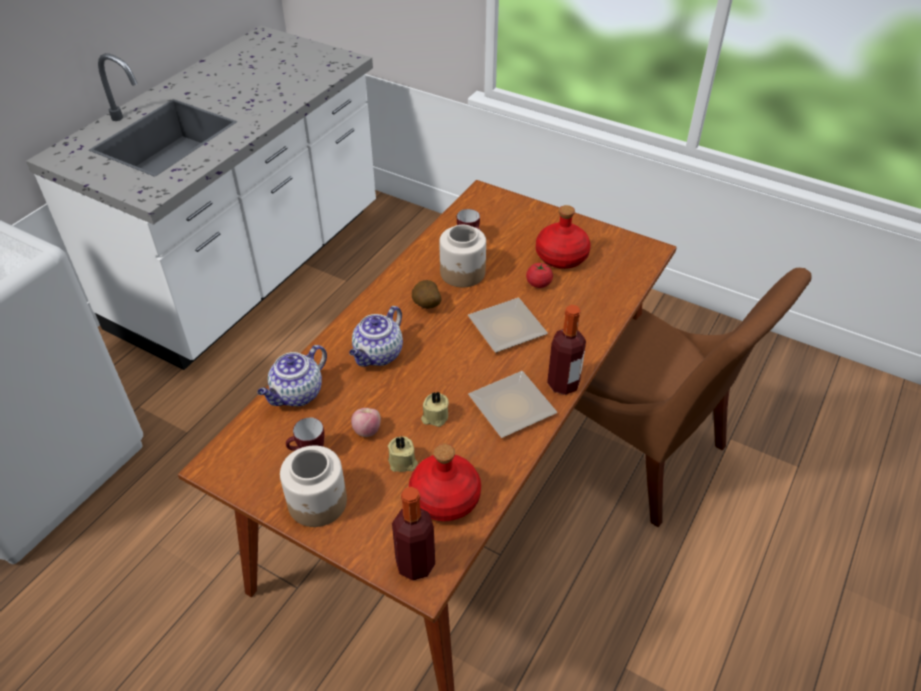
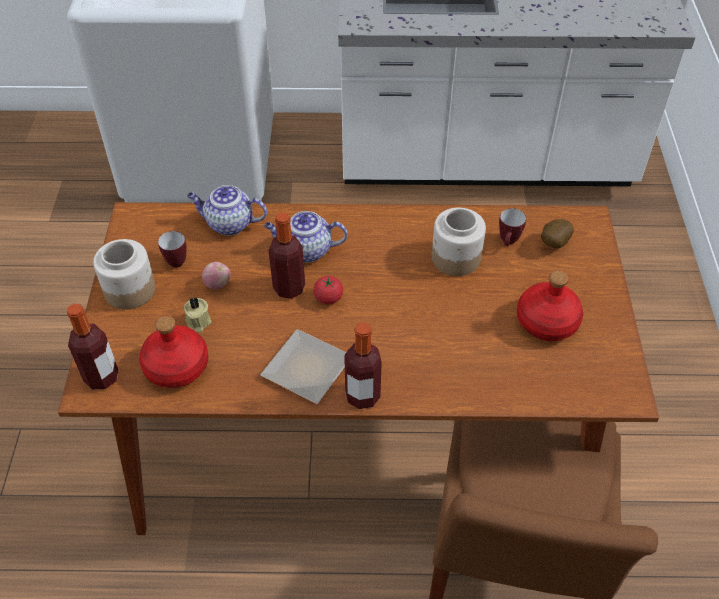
camera: 60 degrees right, 5 degrees up
potato [412,280,442,309] -> potato moved to [541,219,574,248]
beige candle [421,391,449,427] -> none
plate [468,298,548,353] -> none
tomato [526,263,553,288] -> tomato moved to [313,276,343,304]
none -> bottle [268,212,305,299]

